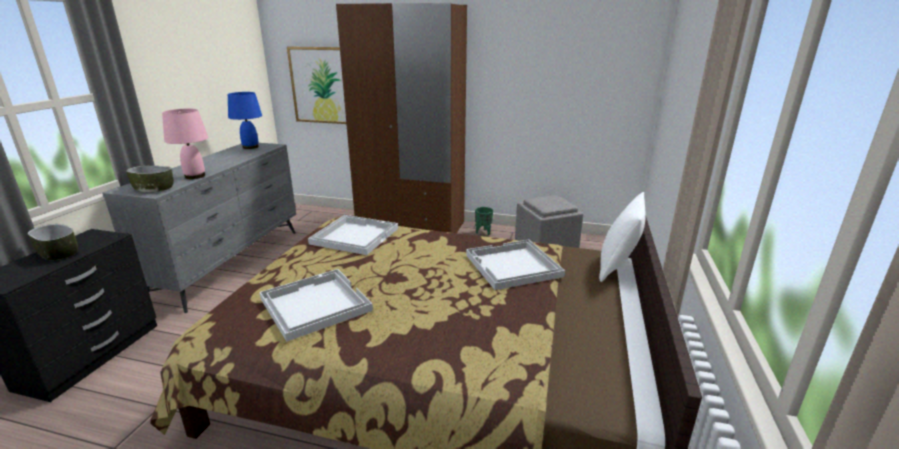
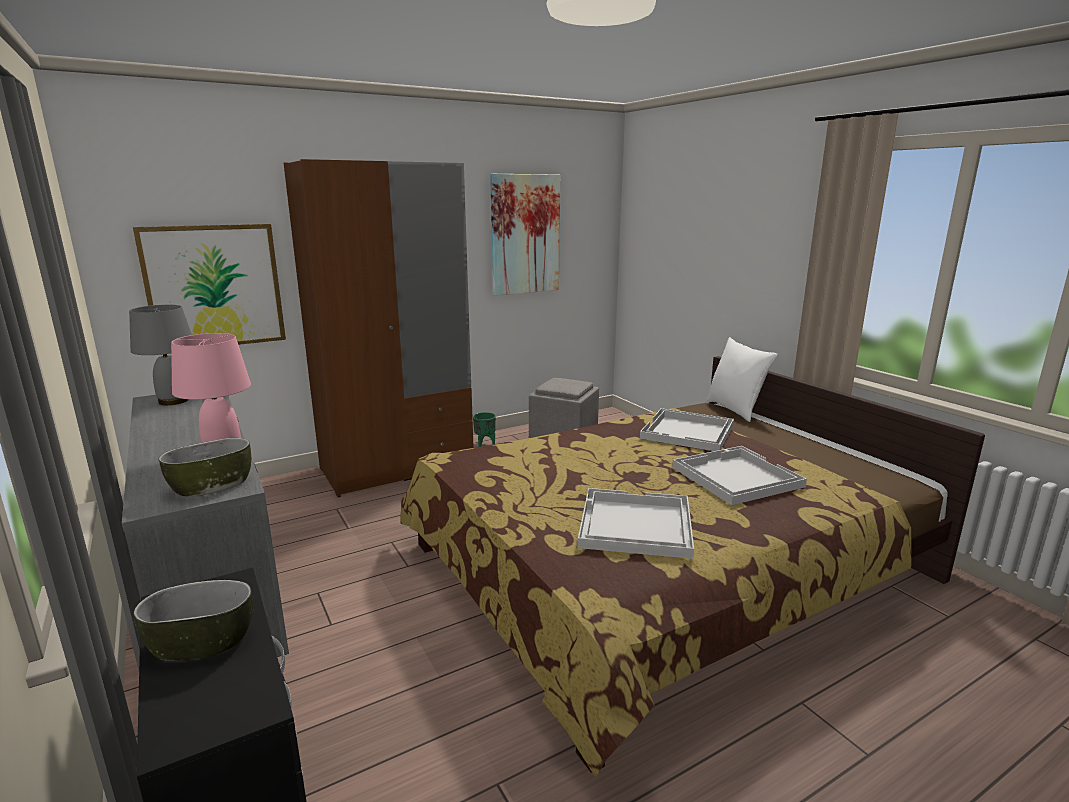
camera: 45 degrees left, 5 degrees down
blue table lamp [228,92,262,149] -> grey table lamp [129,305,192,405]
white tray [308,215,398,255] -> white tray moved to [672,446,807,505]
none -> picture [490,174,560,296]

